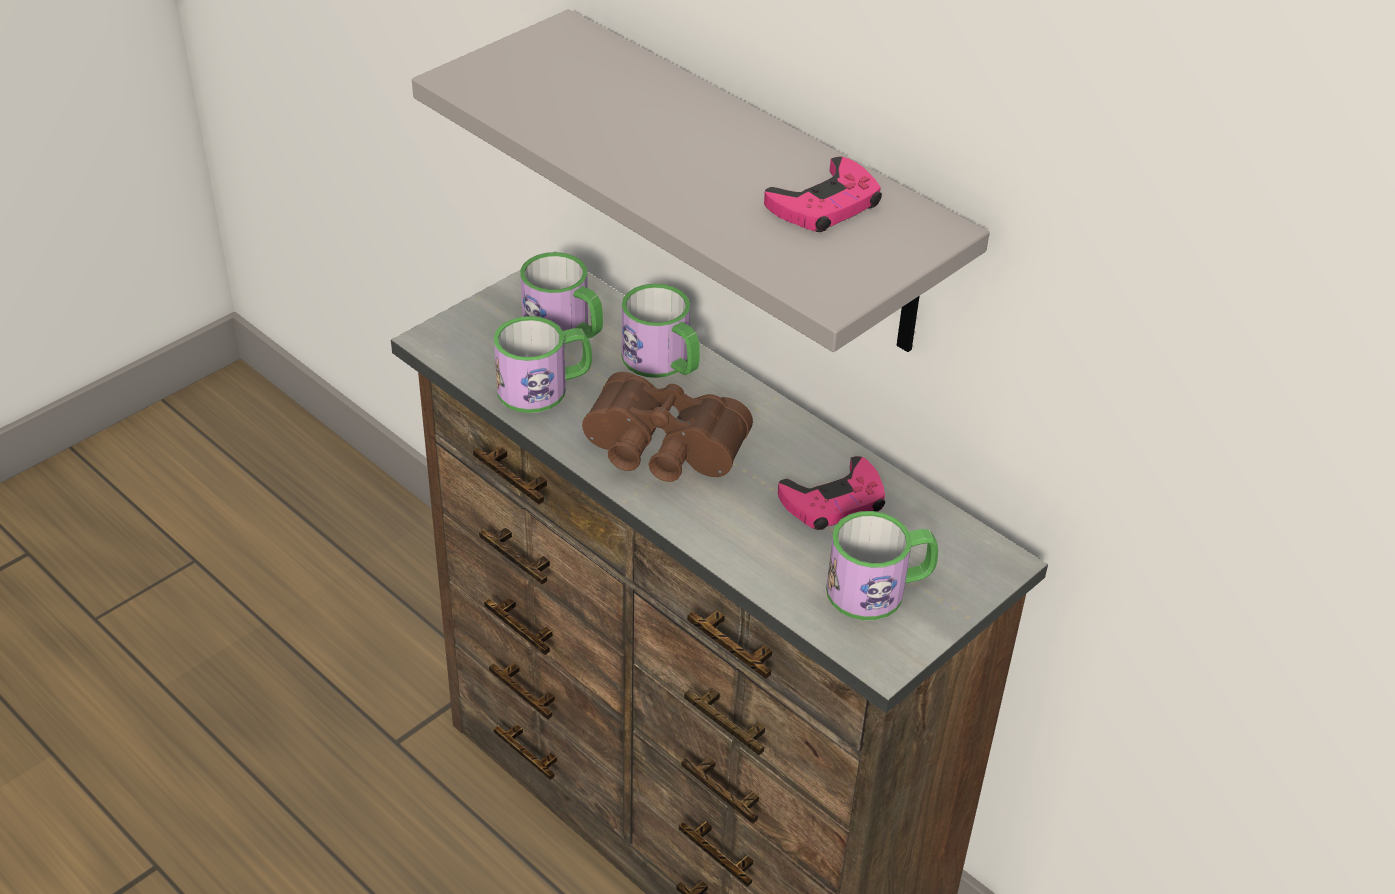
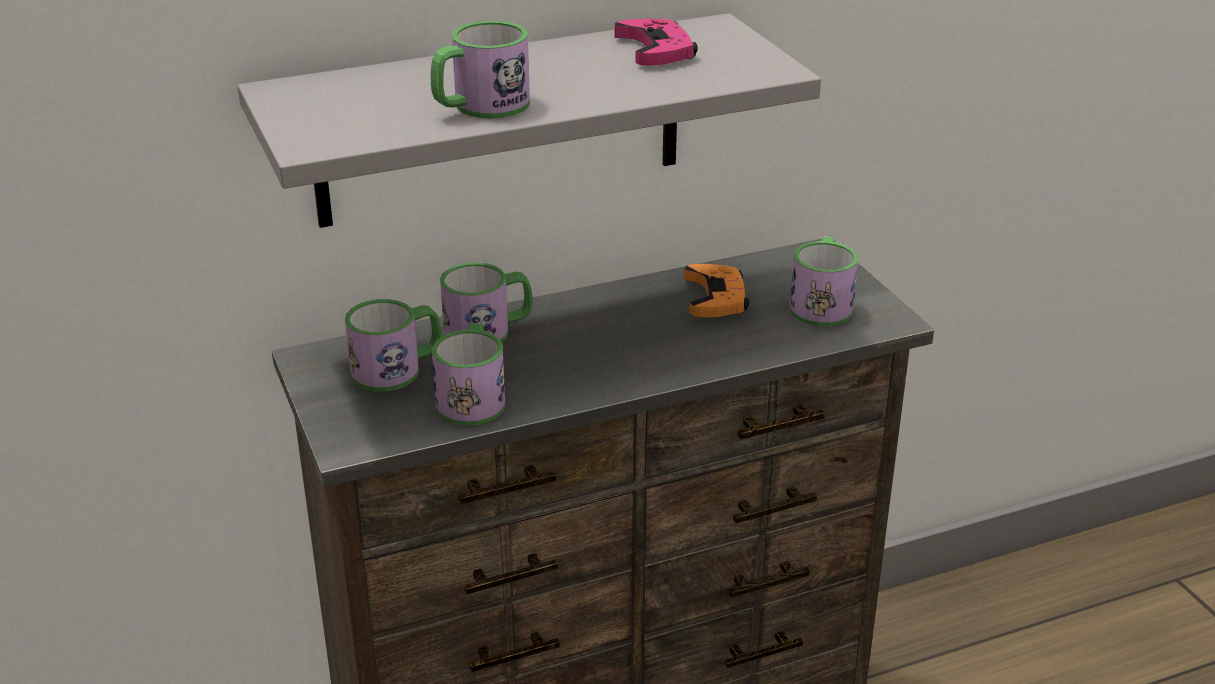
camera: 65 degrees left, 10 degrees down
brown binoculars [582,372,753,482] -> none
pink game controller [778,456,885,530] -> orange game controller [684,264,749,317]
none -> mug [431,21,530,119]

